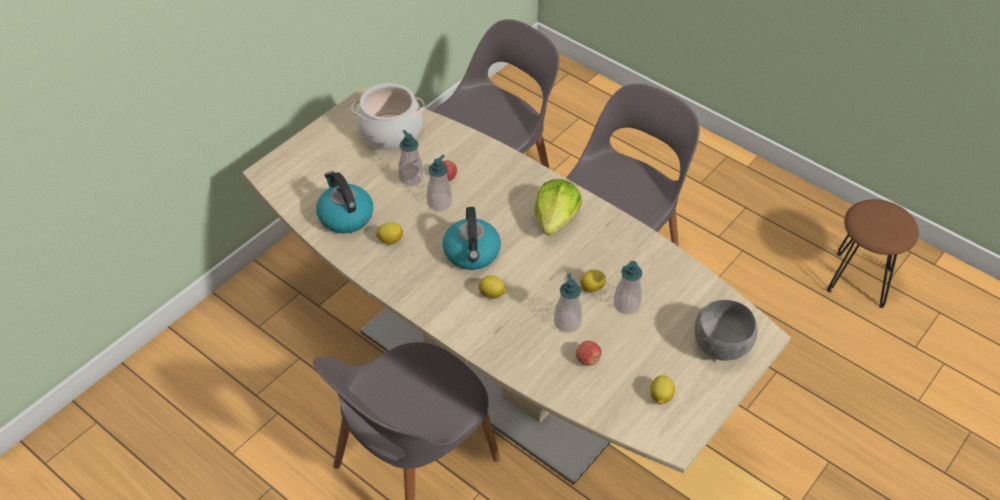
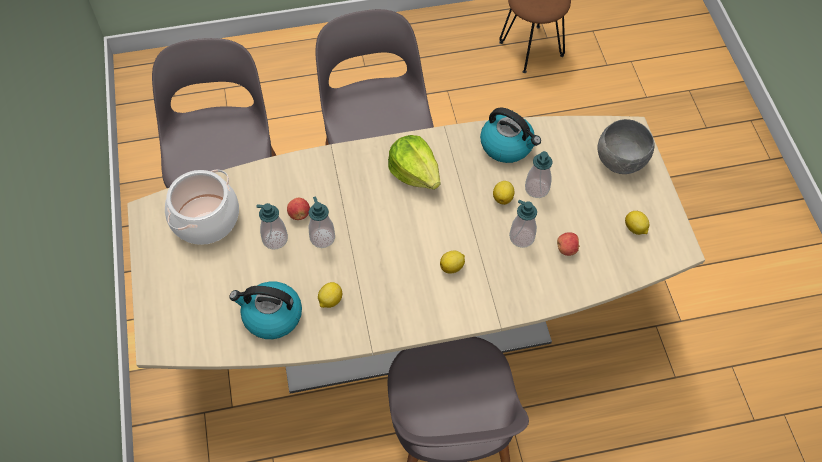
camera: 50 degrees left, 10 degrees up
kettle [443,207,501,270] -> kettle moved to [480,108,541,163]

